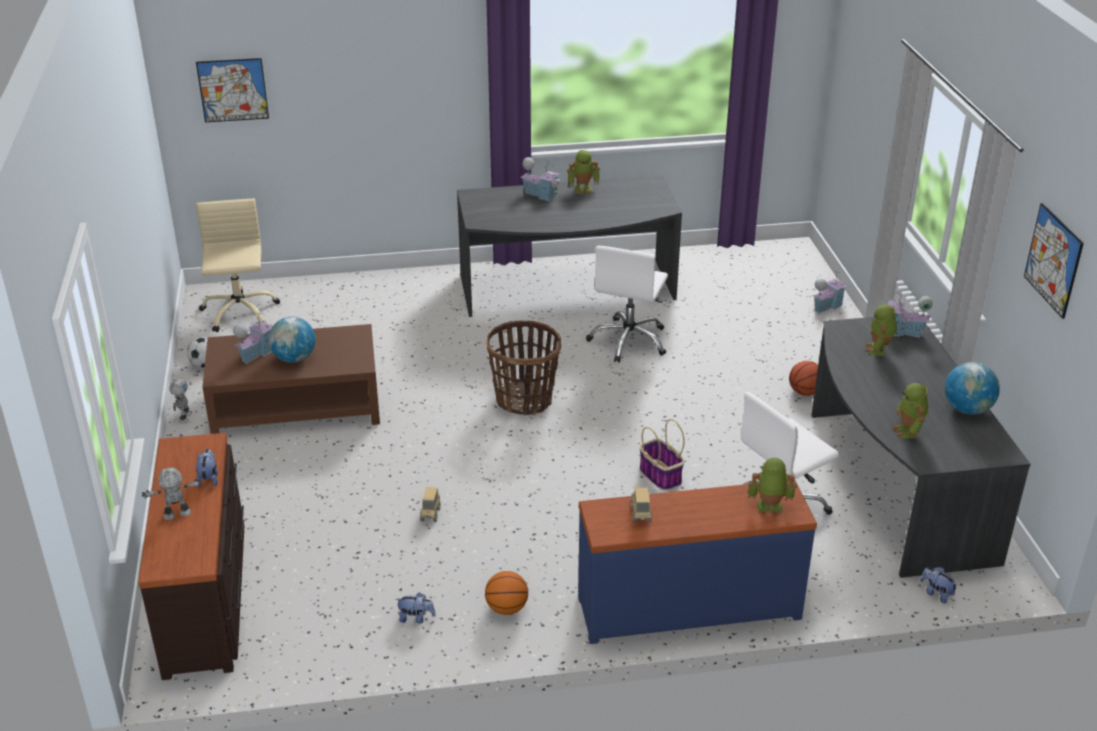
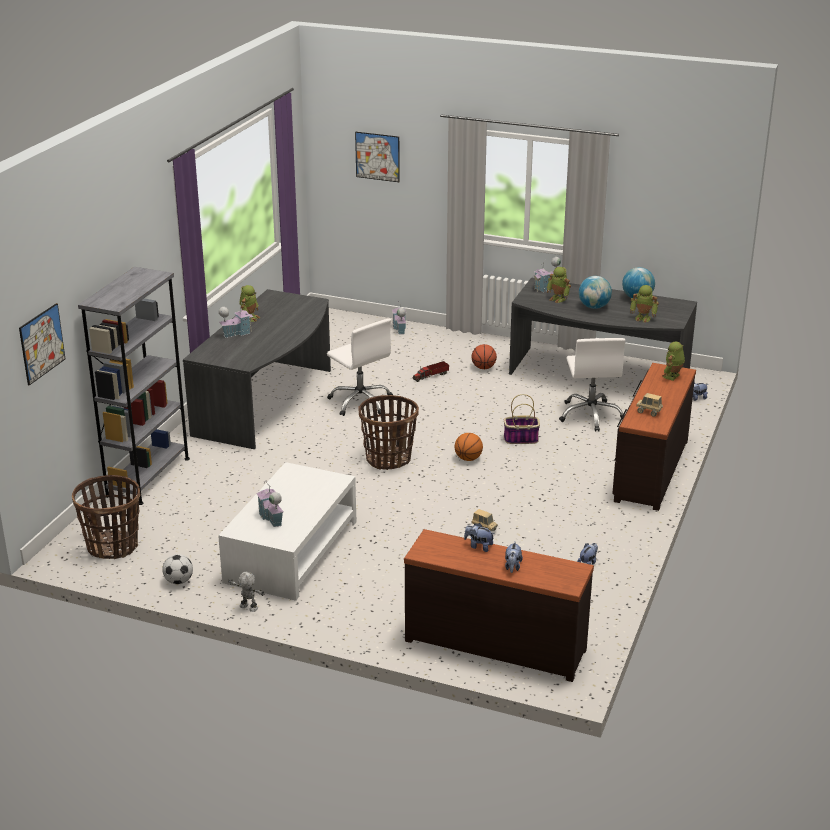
camera: 60 degrees left, 5 degrees down
toy robot [142,467,203,520] -> plush toy [505,542,523,573]
beige office chair [196,199,280,332] -> basket [72,475,140,559]
brown coffee table [202,324,380,434] -> white coffee table [218,462,356,601]
globe [269,317,315,363] -> globe moved to [579,276,612,309]
basketball [485,571,528,615] -> basketball moved to [455,433,483,461]
blue dresser [578,480,817,644] -> brown dresser [612,363,696,511]
picture [1024,203,1084,319] -> picture moved to [355,132,400,182]
none -> grey bookcase [78,267,190,505]
none -> toy truck [413,361,449,382]

